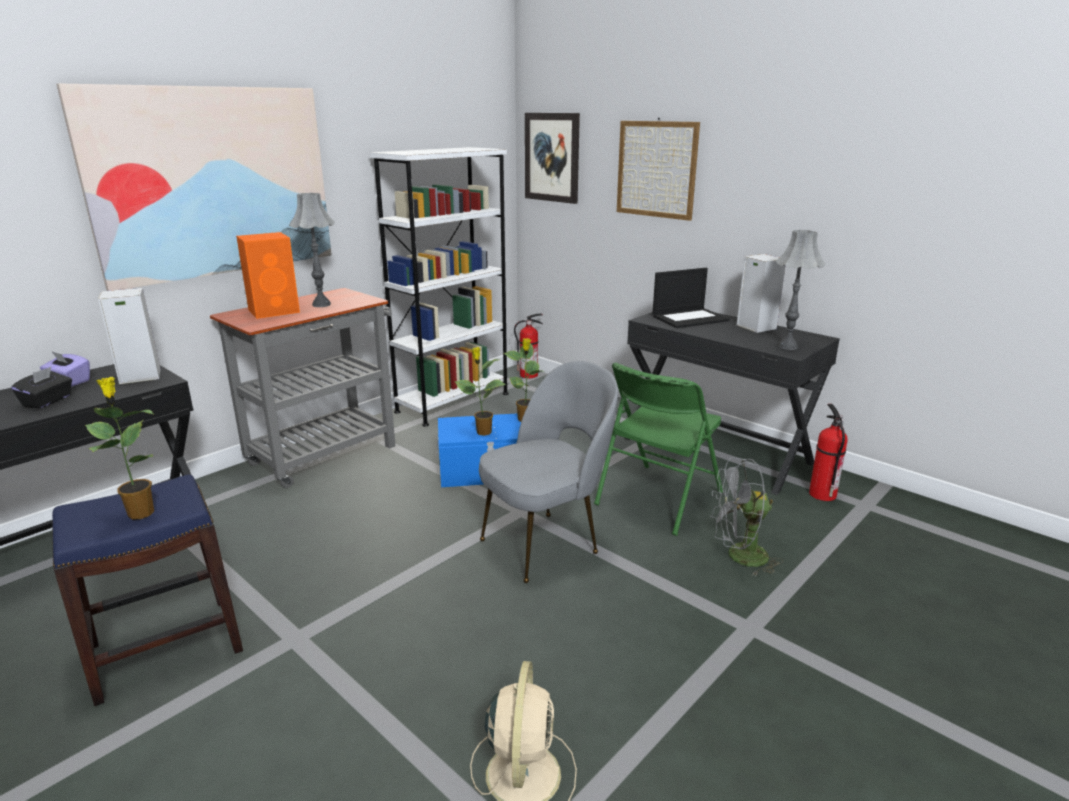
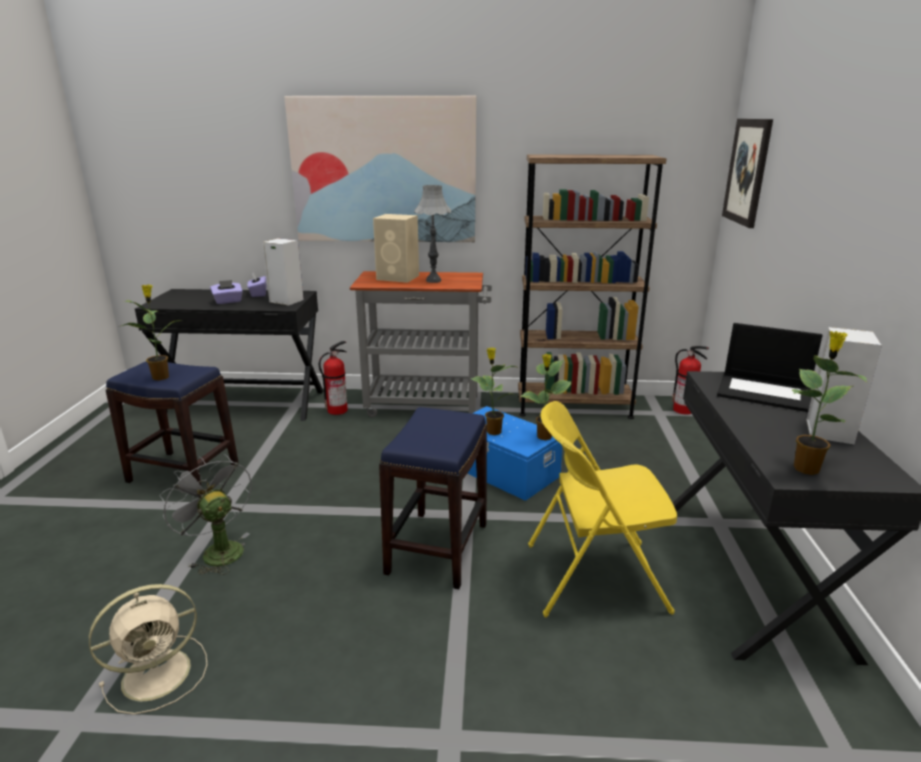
camera: 50 degrees right, 0 degrees up
black tissue box [11,367,72,409] -> purple tissue box [210,280,243,304]
orange speaker [236,232,300,319] -> beige speaker [373,214,419,283]
white bookcase [370,147,509,427] -> brown bookcase [518,154,667,419]
grey chair [479,361,618,583] -> stool [379,407,487,589]
green chair [594,363,723,536] -> yellow chair [528,401,677,618]
picture [617,118,700,221] -> none
grey fan [711,457,783,577] -> grey fan moved to [159,454,252,575]
grey table lamp [776,230,825,350] -> potted plant [792,331,868,475]
fire extinguisher [809,404,848,501] -> fire extinguisher moved to [319,341,348,415]

